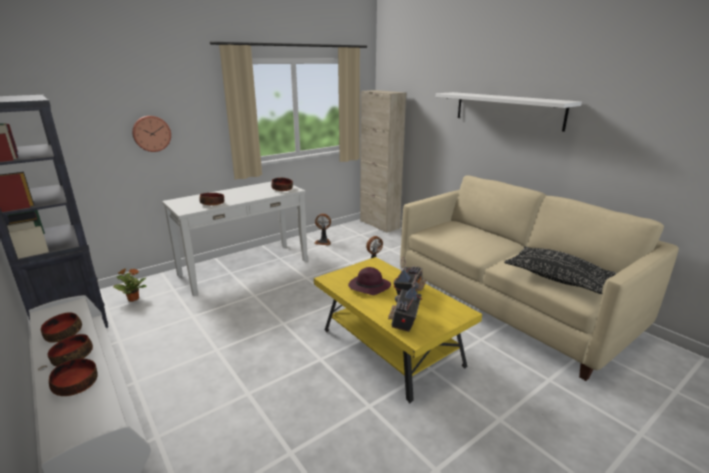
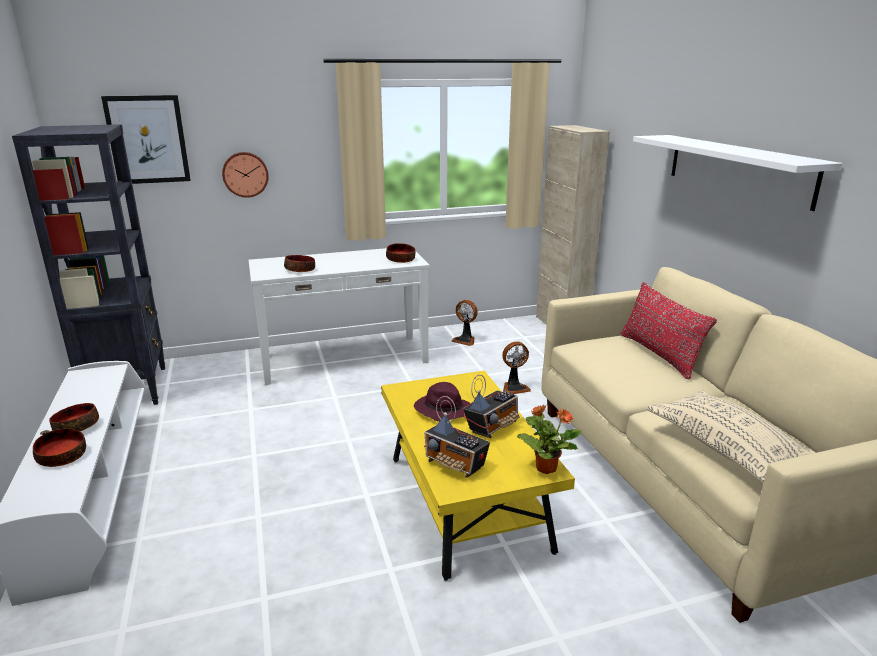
camera: 20 degrees right, 0 degrees up
bowl [41,312,82,343] -> none
potted plant [114,268,147,302] -> potted plant moved to [517,405,582,474]
radio [388,273,422,332] -> radio turned 90 degrees counterclockwise [424,396,490,478]
black pillow [504,247,616,294] -> beige pillow [647,390,816,483]
none -> picture [101,95,191,184]
none -> red pillow [620,282,717,379]

